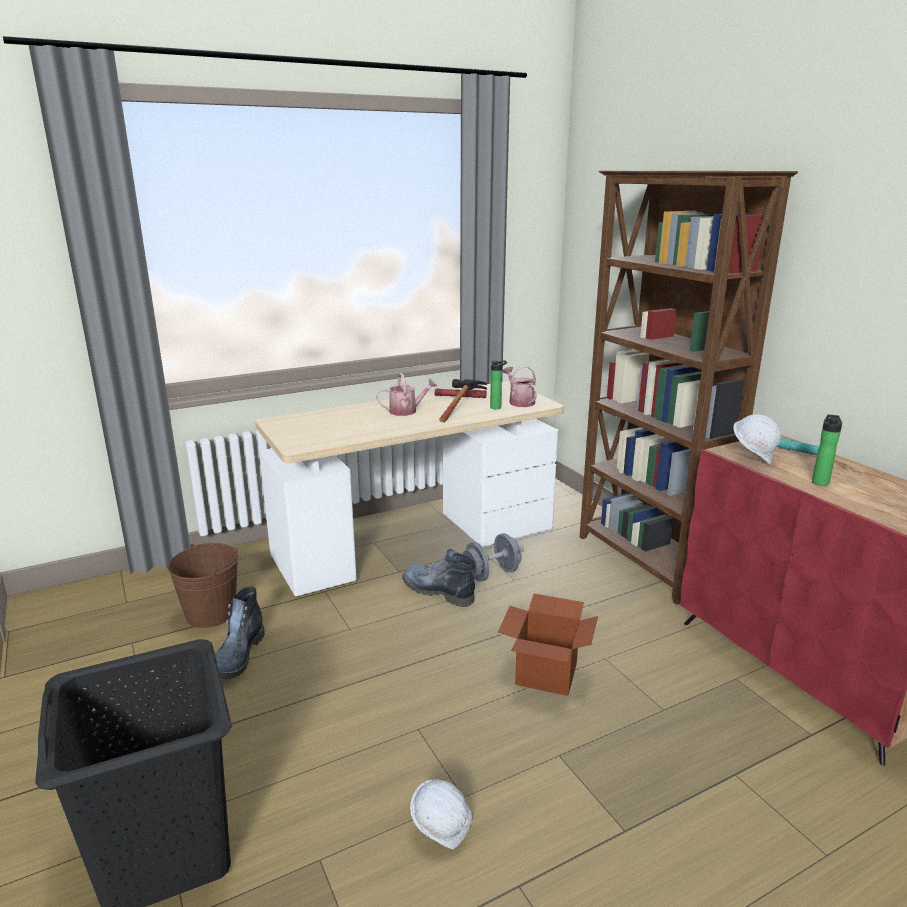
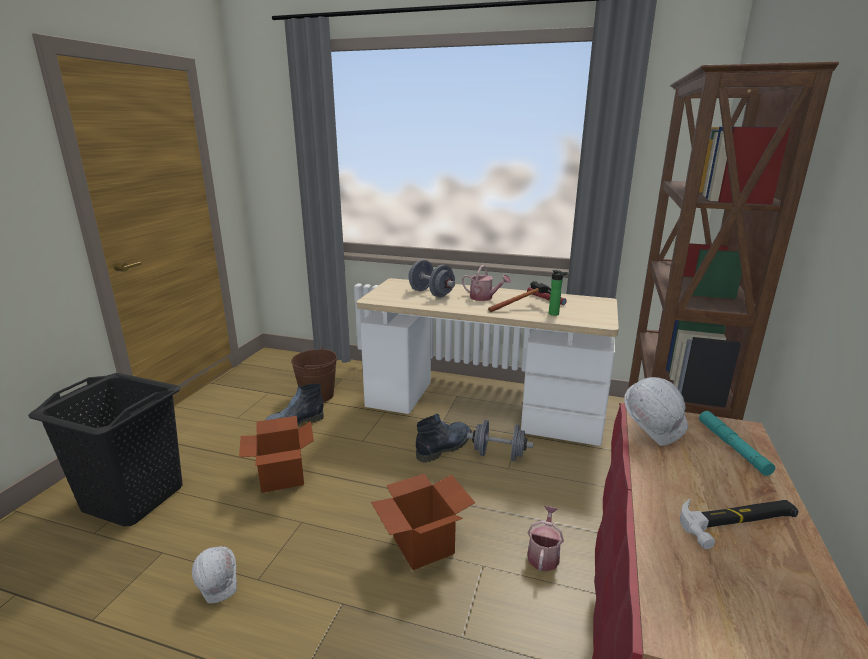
camera: 45 degrees right, 0 degrees up
boot [402,549,475,607] -> boot turned 60 degrees clockwise [416,414,472,463]
watering can [503,366,537,407] -> watering can moved to [527,506,564,572]
bottle [812,414,842,486] -> none
none -> cardboard box [239,416,314,493]
none -> grey dumbbell [408,260,455,297]
none -> hammer [680,499,799,549]

